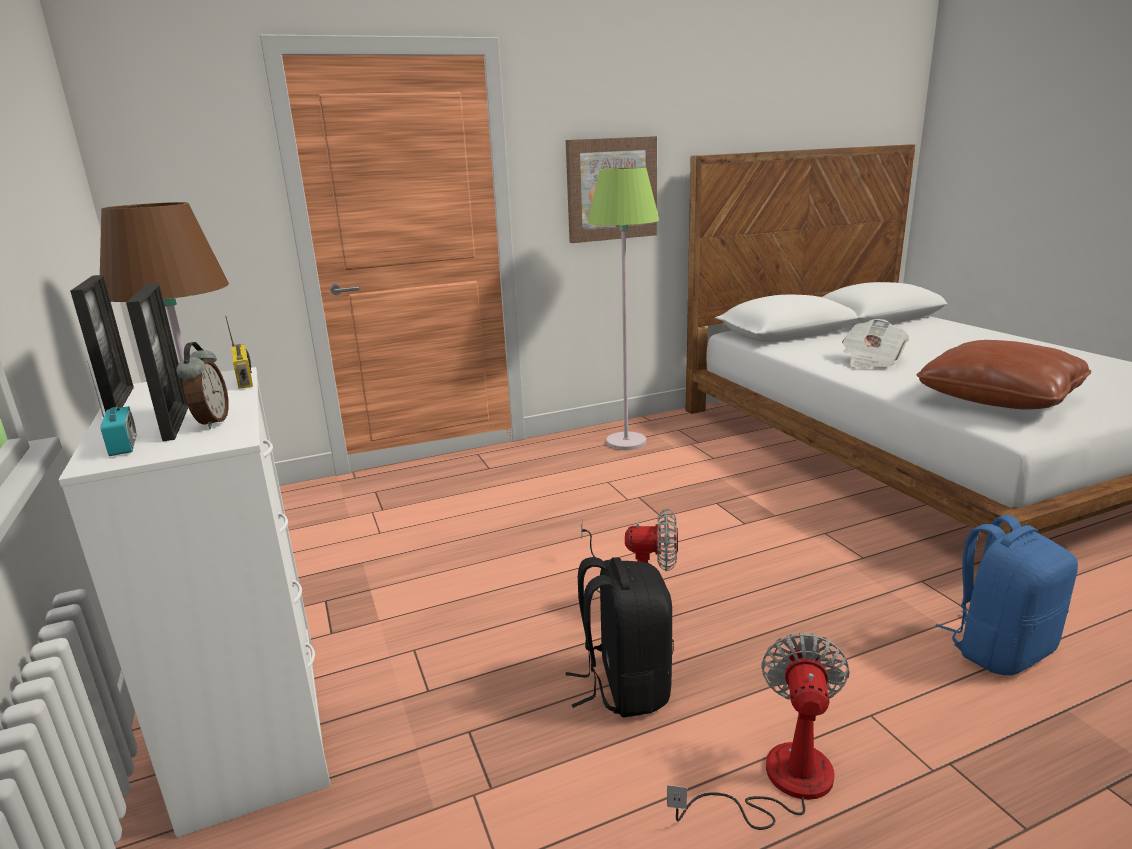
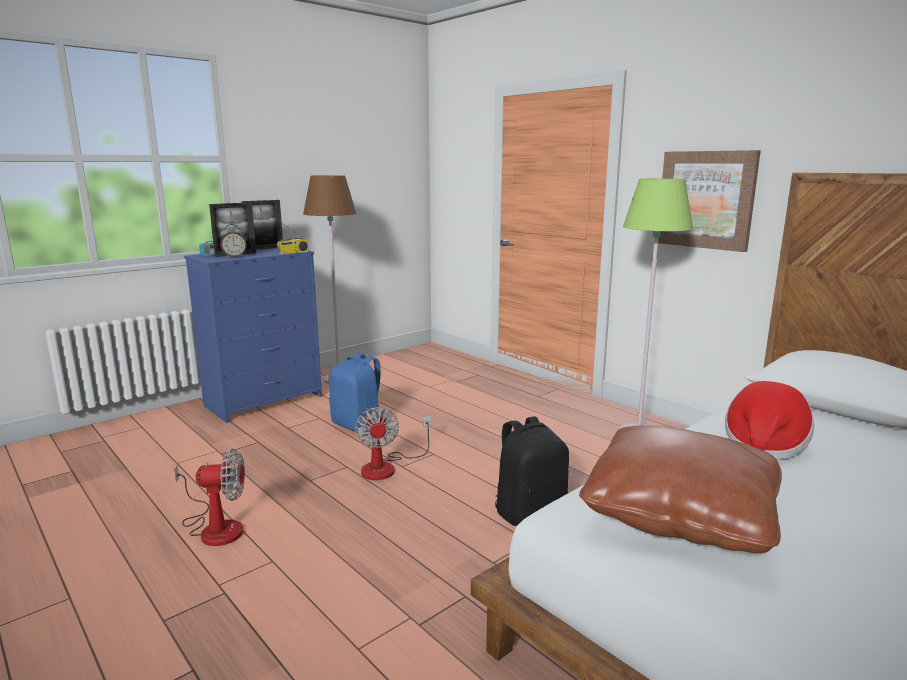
camera: 70 degrees right, 5 degrees down
white dresser [58,367,331,838] -> blue dresser [184,248,322,423]
black backpack [566,557,674,718] -> black backpack moved to [495,416,569,526]
newspaper [842,319,909,369] -> hat [725,381,814,459]
blue backpack [935,515,1078,675] -> blue backpack moved to [329,353,387,433]

